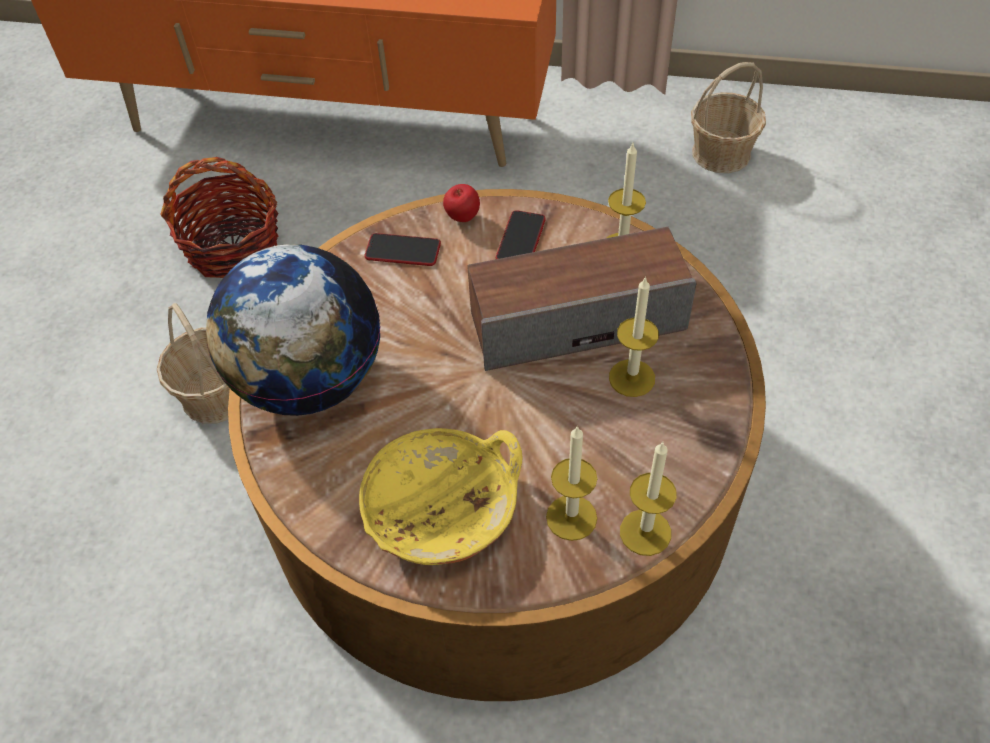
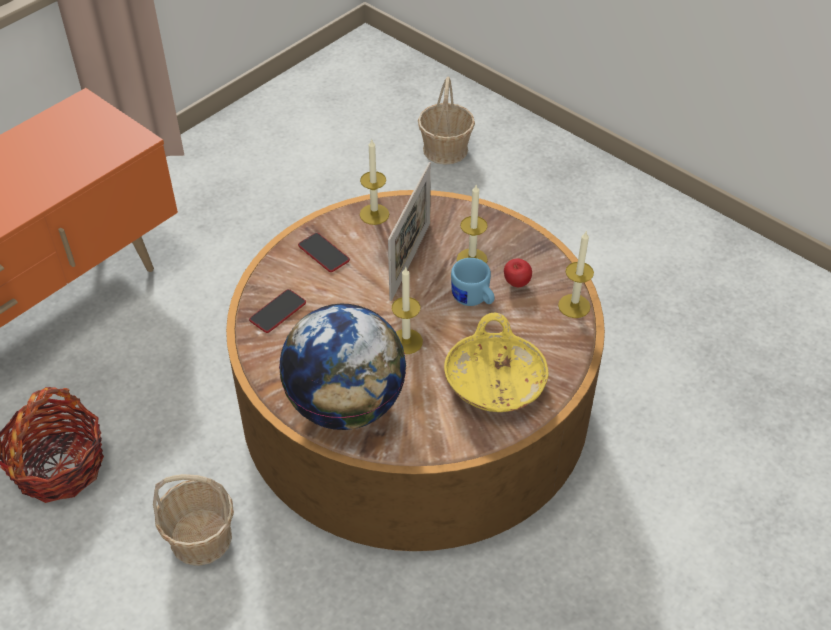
camera: 60 degrees left, 5 degrees down
apple [443,184,480,222] -> apple moved to [504,259,532,287]
speaker [467,227,696,371] -> picture frame [388,162,431,301]
candle [546,425,597,541] -> candle moved to [392,266,423,354]
basket [691,62,766,173] -> basket moved to [418,77,475,165]
none -> blue mug [451,258,495,306]

